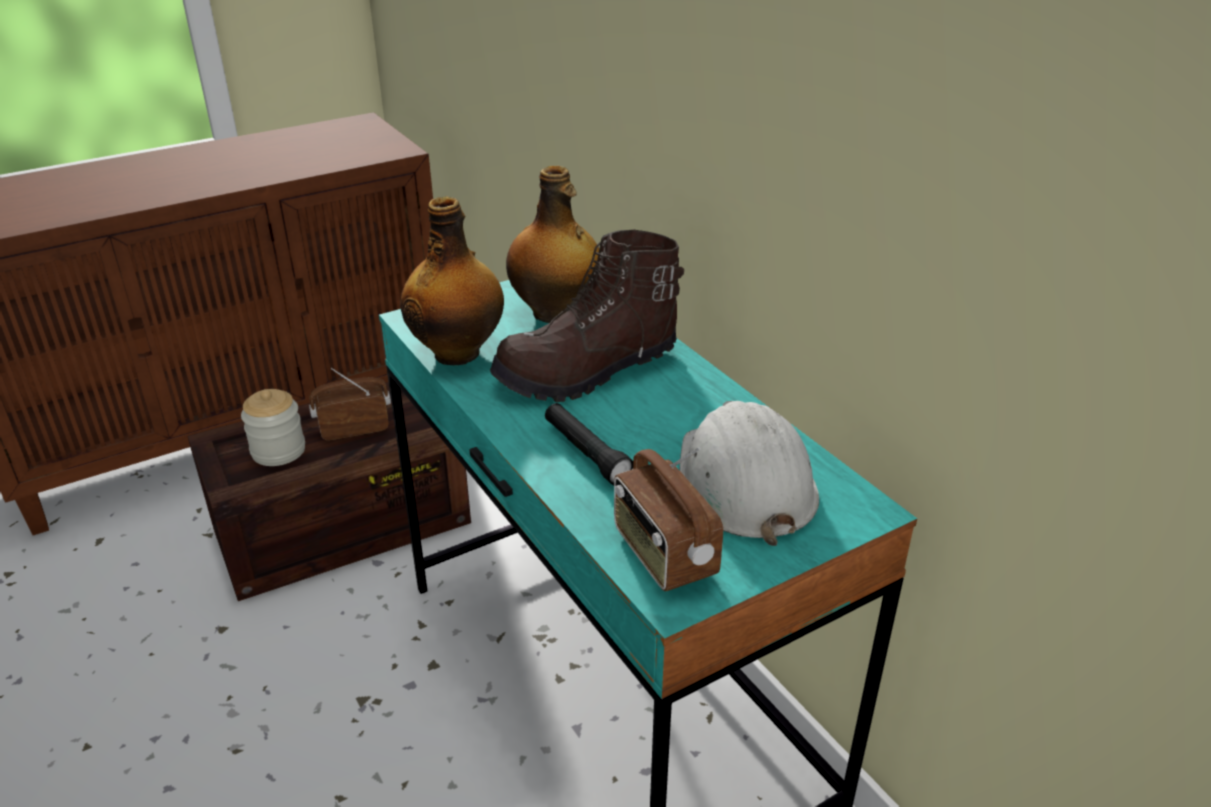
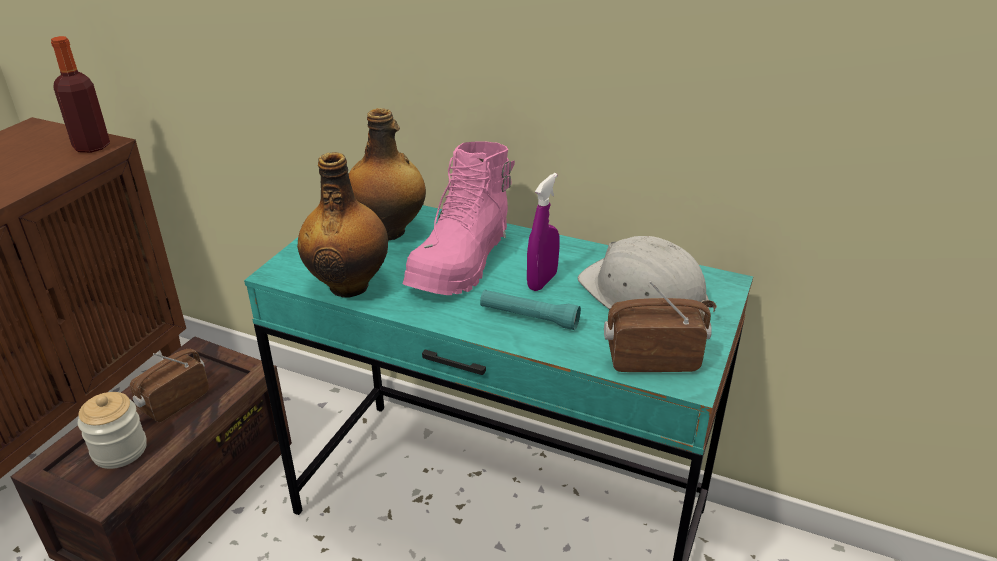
camera: 35 degrees left, 0 degrees up
brown boot [490,230,684,402] -> pink boot [403,141,515,295]
black flashlight [545,403,633,485] -> turquoise flashlight [480,290,581,330]
radio [614,447,723,591] -> radio turned 150 degrees clockwise [604,281,712,372]
none -> bottle [51,36,110,153]
none -> purple spray bottle [527,173,560,291]

